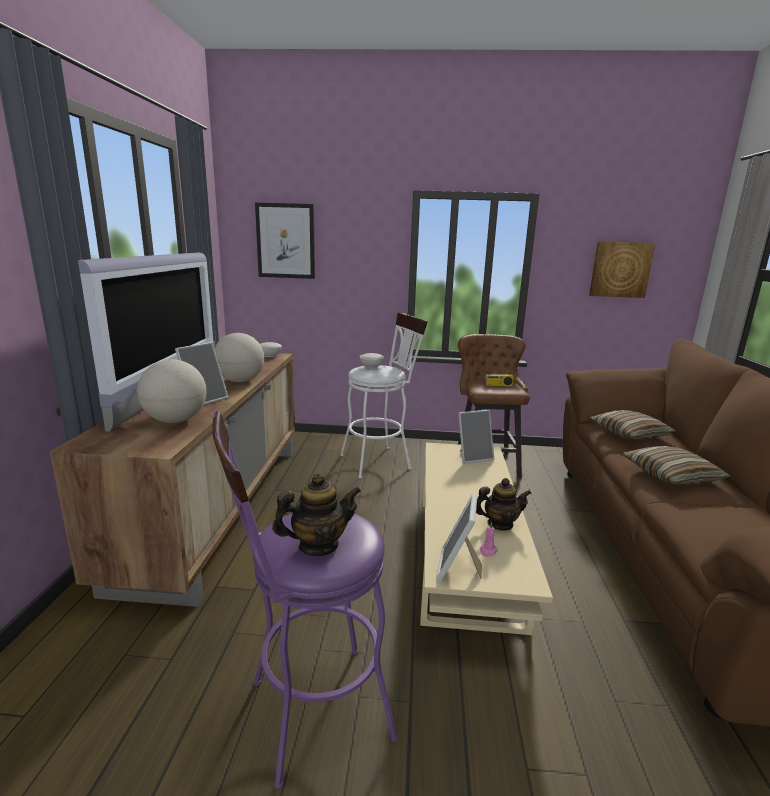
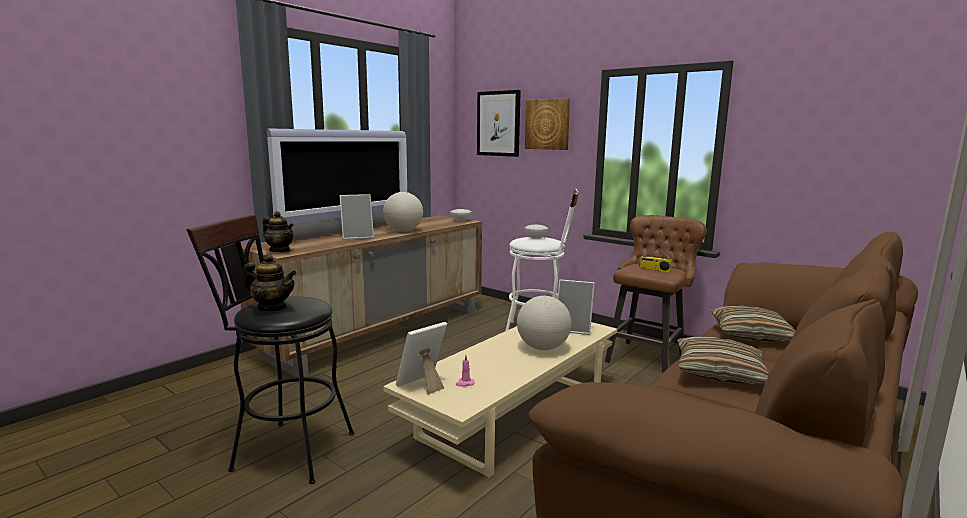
camera: 35 degrees right, 5 degrees down
globe [137,359,207,423] -> globe moved to [517,296,571,350]
purple stool [212,411,398,790] -> black stool [186,214,354,484]
teapot [476,478,531,531] -> teapot moved to [262,211,294,252]
picture [589,241,655,298] -> picture moved to [525,98,570,150]

